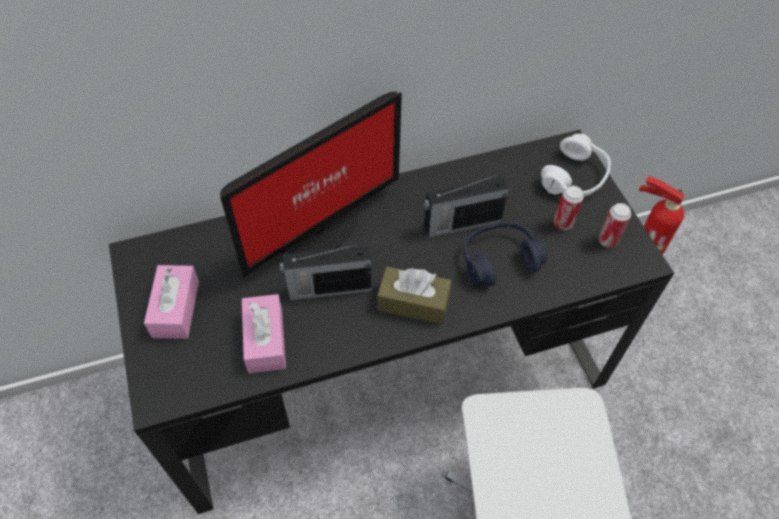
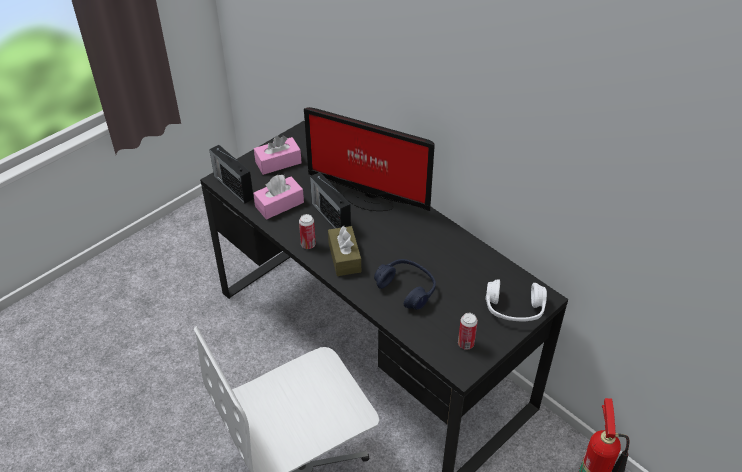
camera: 65 degrees right, 10 degrees down
radio [424,175,509,238] -> radio moved to [209,145,254,204]
can [554,185,584,231] -> can moved to [299,214,316,249]

